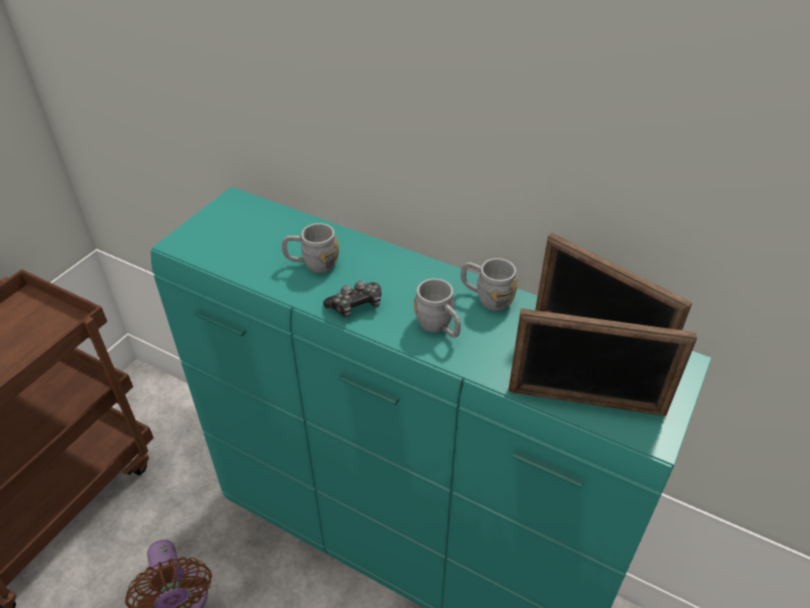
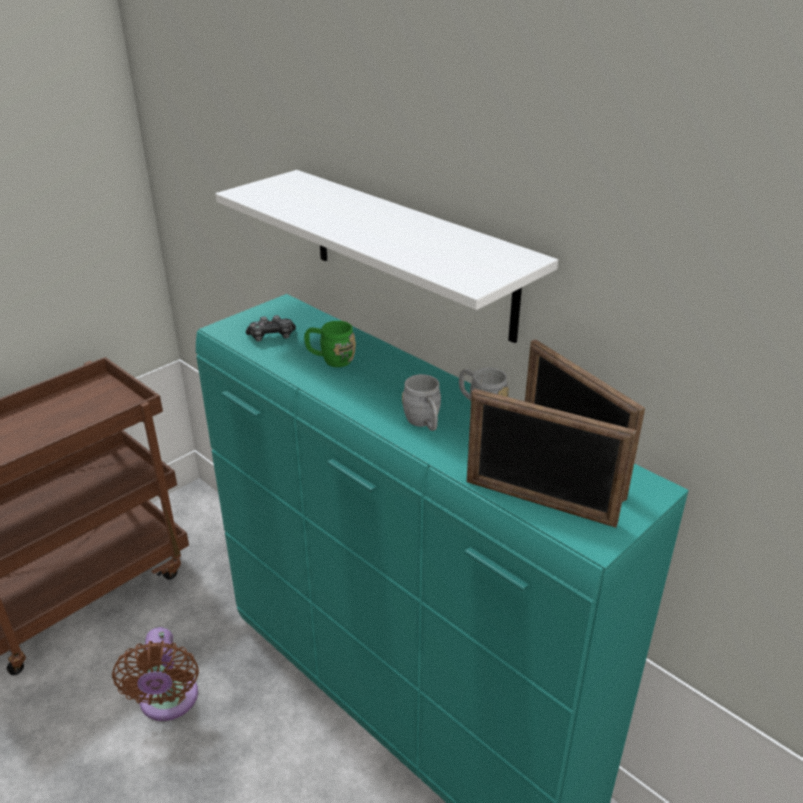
camera: 15 degrees right, 10 degrees down
grey mug [282,223,339,273] -> green mug [304,321,356,367]
game controller [323,280,381,318] -> game controller moved to [246,315,296,342]
none -> white shelf [216,170,558,343]

